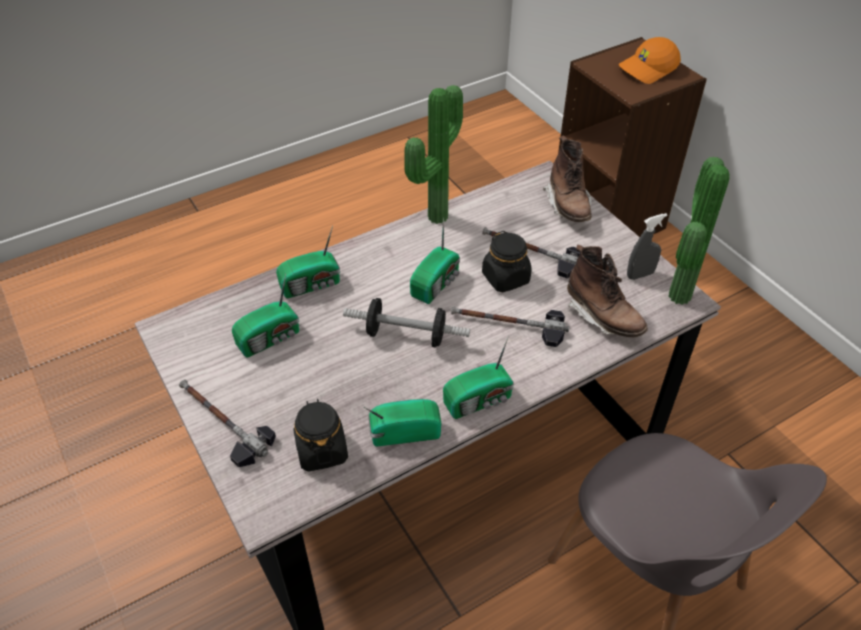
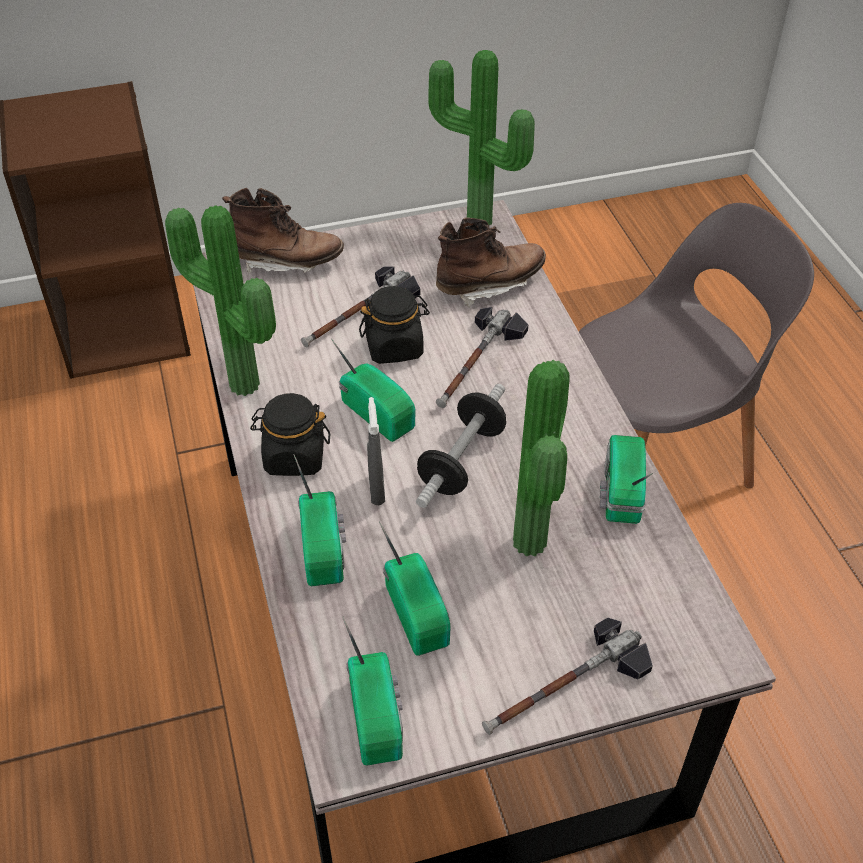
camera: 75 degrees left, 0 degrees up
black jar [293,399,348,472] -> black jar moved to [250,393,330,476]
radio [443,336,514,419] -> radio moved to [343,617,403,766]
orange cap [619,37,681,84] -> none
grey spray bottle [627,213,667,280] -> grey spray bottle moved to [367,397,385,505]
none -> potted plant [513,360,570,556]

